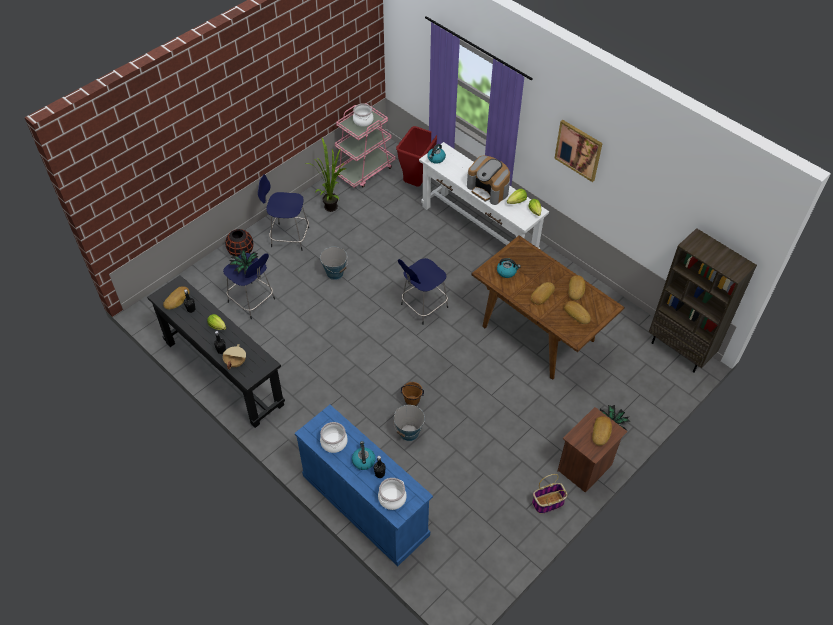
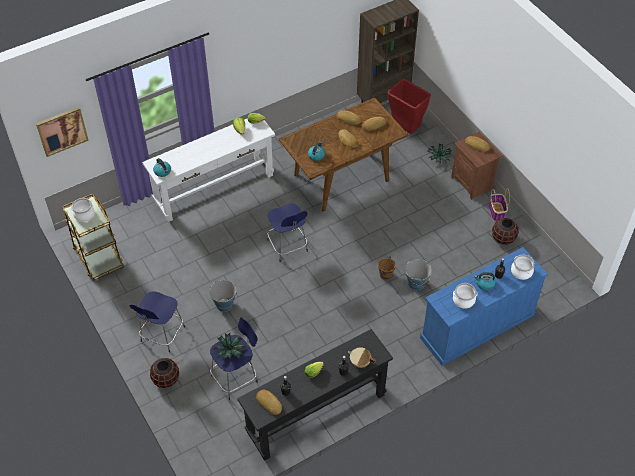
camera: 75 degrees left, 0 degrees up
potted plant [305,138,347,212] -> none
pink cart [334,103,396,188] -> brown cart [62,193,124,280]
red trash can [396,126,437,187] -> red trash can moved to [387,79,431,134]
coffee machine [467,156,510,205] -> none
picture [554,120,603,182] -> picture moved to [36,107,89,157]
none -> black vase [492,218,519,245]

